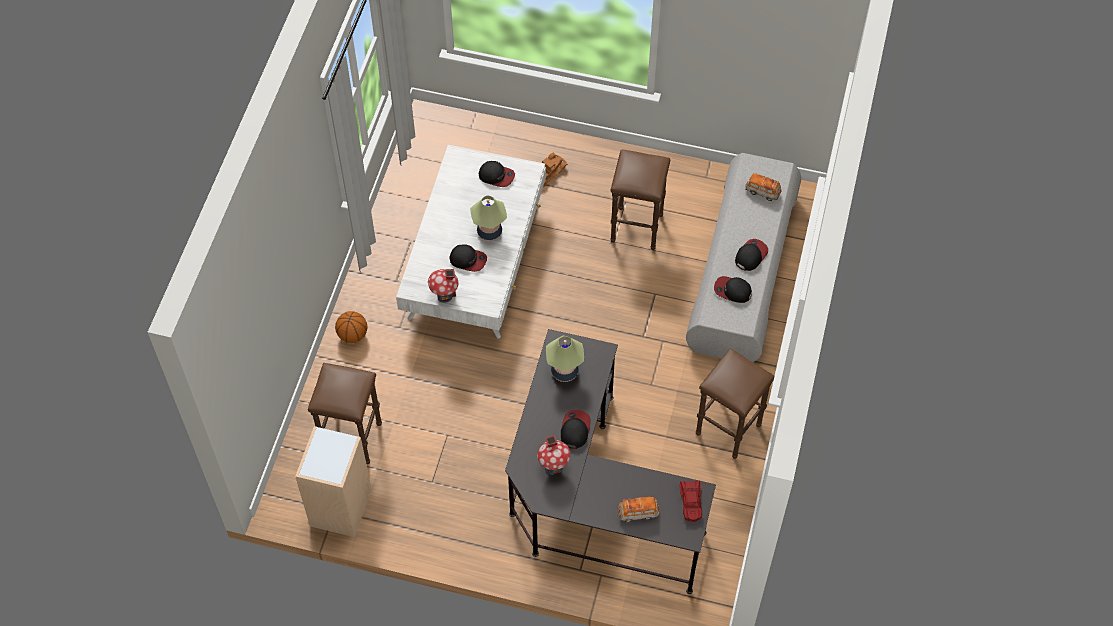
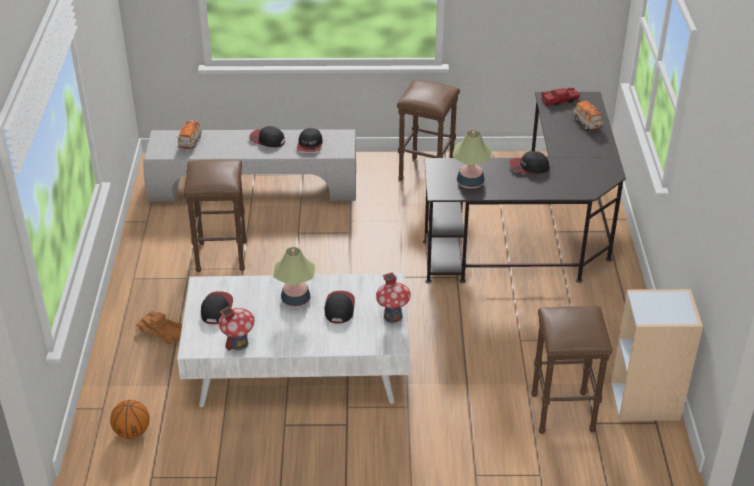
camera: 105 degrees left, 20 degrees down
basketball [335,311,367,343] -> basketball moved to [110,400,150,439]
toy house [537,435,570,475] -> toy house moved to [218,306,255,351]

